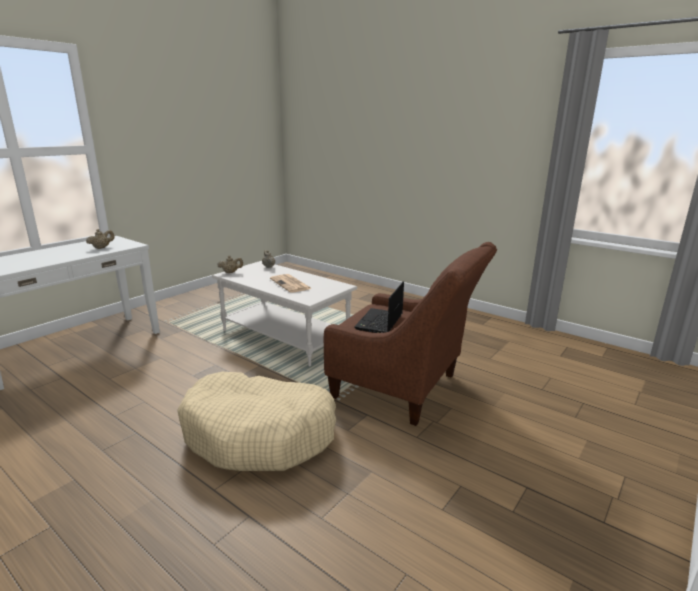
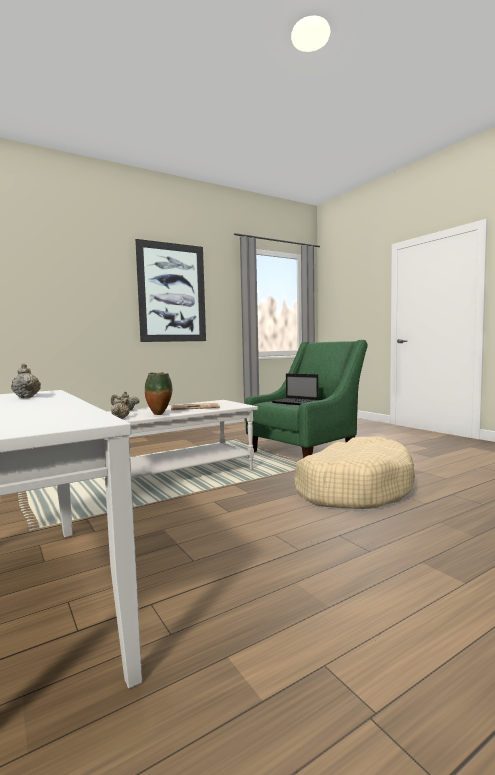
camera: 70 degrees left, 15 degrees down
brown armchair [324,242,497,426] -> green armchair [245,340,368,458]
none -> picture [135,239,206,342]
none -> vase [145,372,172,415]

